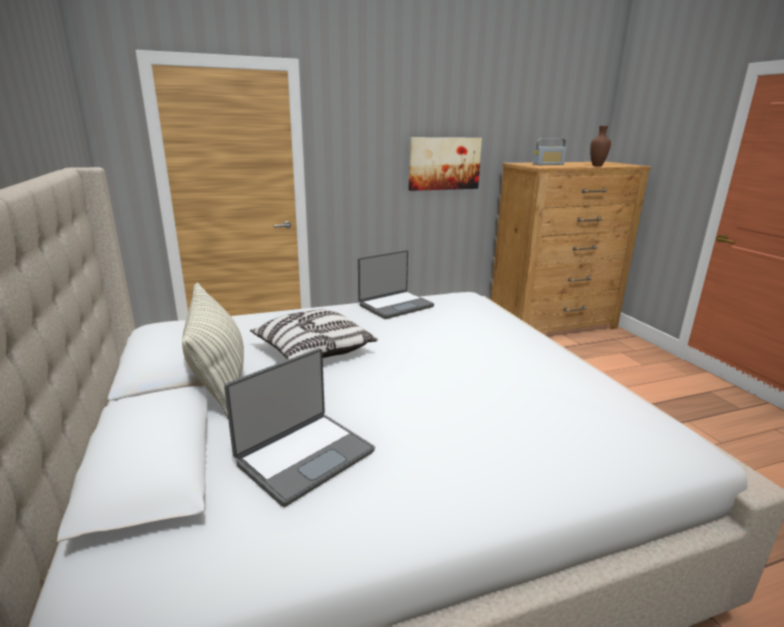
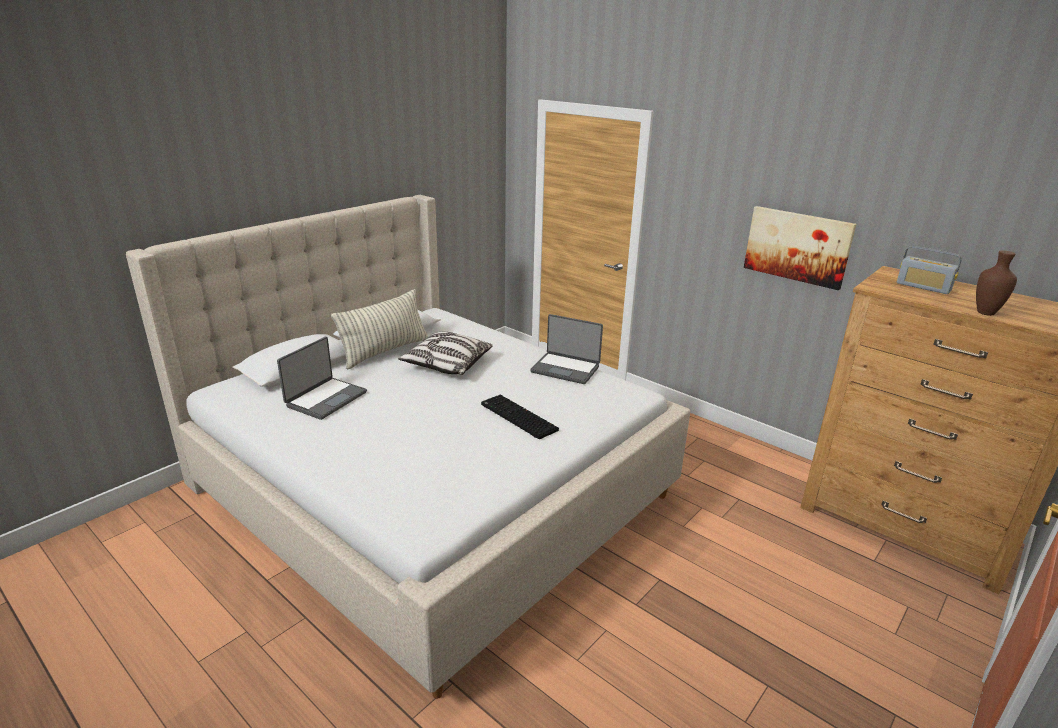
camera: 60 degrees right, 5 degrees up
laptop [224,348,375,507] -> laptop turned 75 degrees counterclockwise [277,337,367,420]
none -> keyboard [481,395,559,439]

